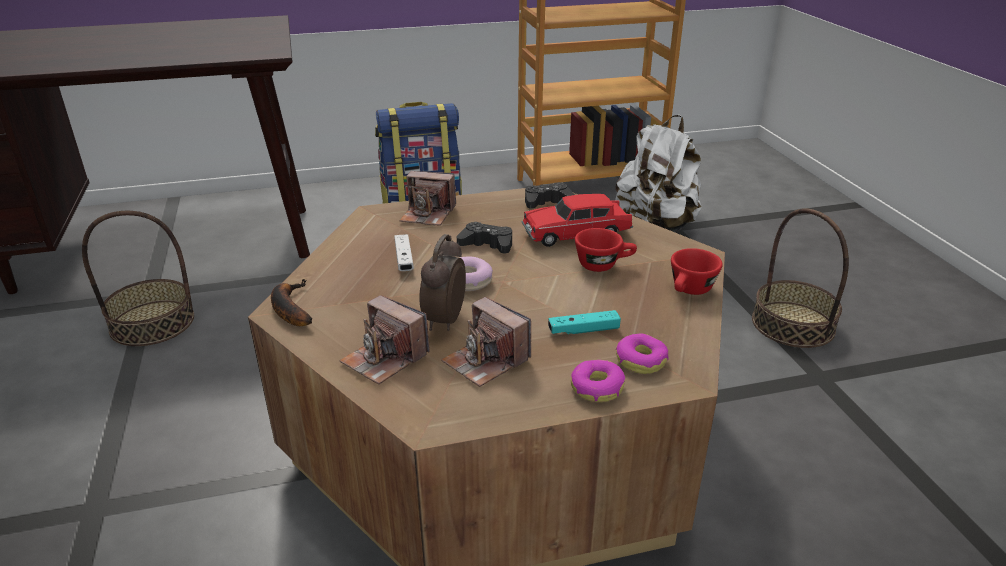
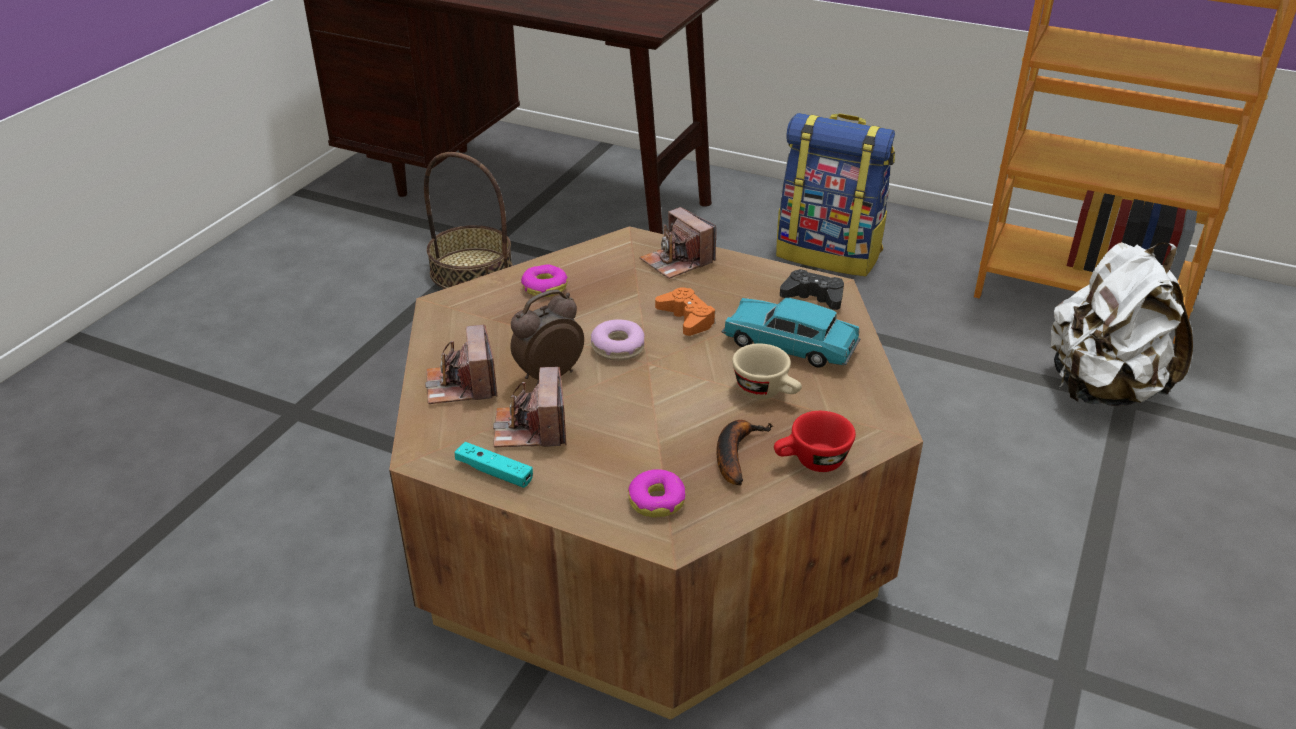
camera: 40 degrees right, 5 degrees up
banana [271,279,312,326] -> banana moved to [716,420,773,486]
white game controller [394,234,414,271] -> none
black game controller [457,222,512,254] -> orange game controller [655,287,716,336]
red toy car [522,194,633,247] -> turquoise toy car [722,298,860,368]
turquoise game controller [548,310,621,334] -> turquoise game controller moved to [455,442,533,488]
donut [571,360,625,402] -> donut moved to [521,265,567,297]
red cup [575,228,637,272] -> beige cup [732,343,802,399]
basket [752,208,849,348] -> none

